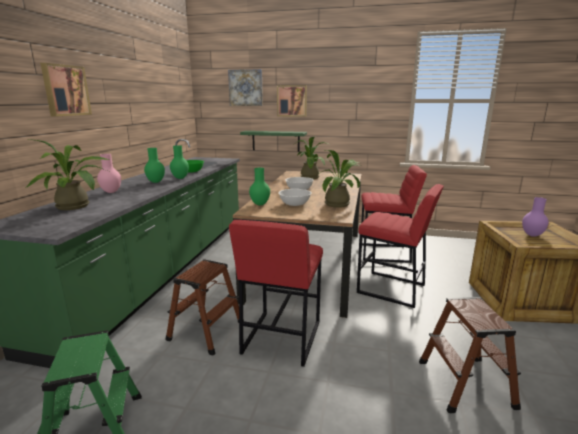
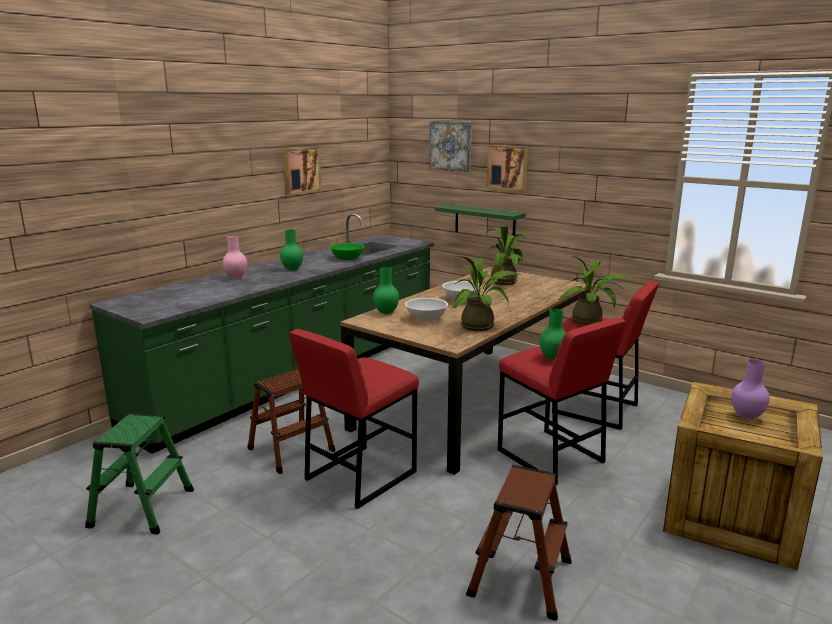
camera: 25 degrees right, 0 degrees up
potted plant [25,139,109,210] -> potted plant moved to [558,255,634,325]
picture [40,63,92,116] -> picture moved to [283,147,321,195]
green vase [170,145,189,179] -> green vase moved to [539,308,566,360]

